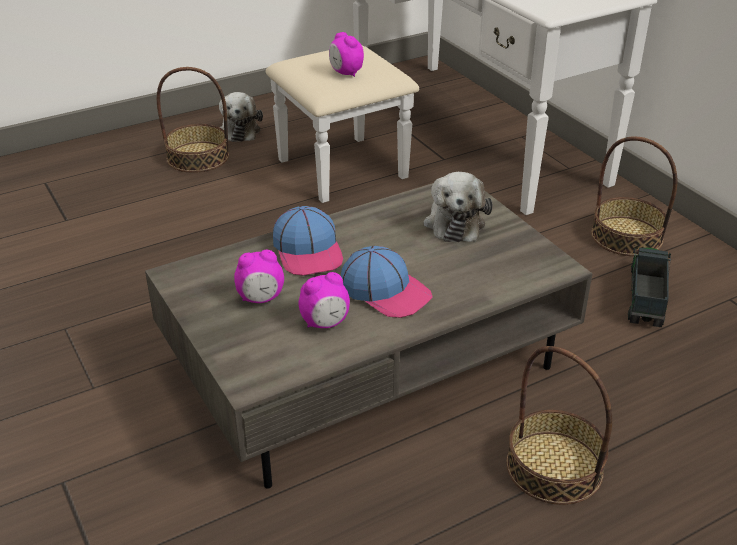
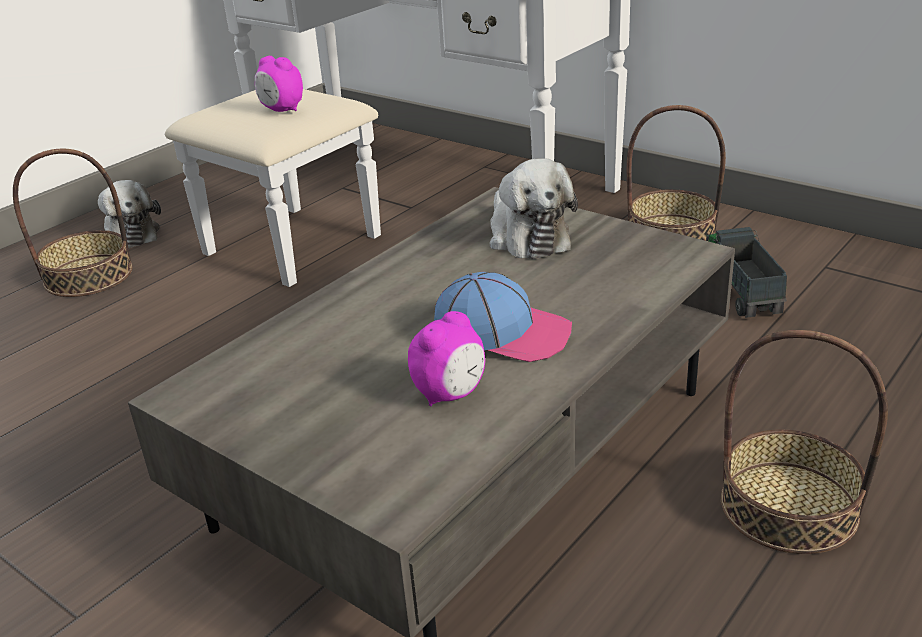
camera: 20 degrees left, 5 degrees down
alarm clock [234,250,284,303] -> none
cap [273,206,343,276] -> none

